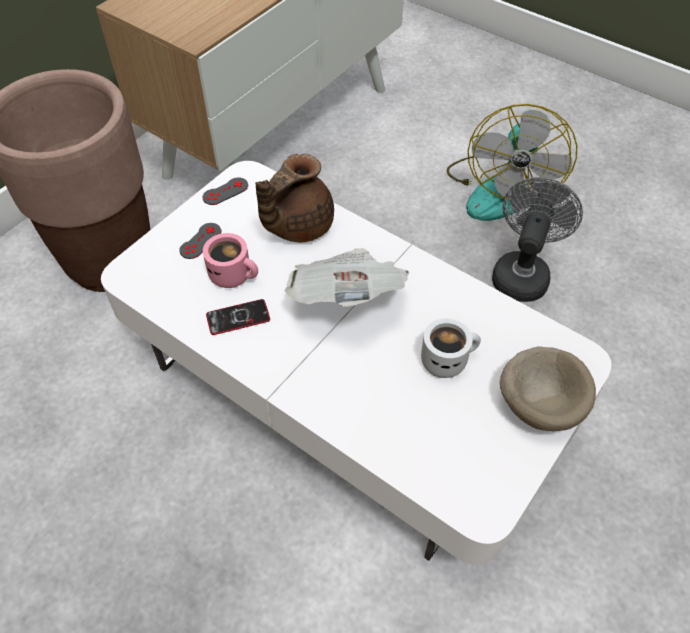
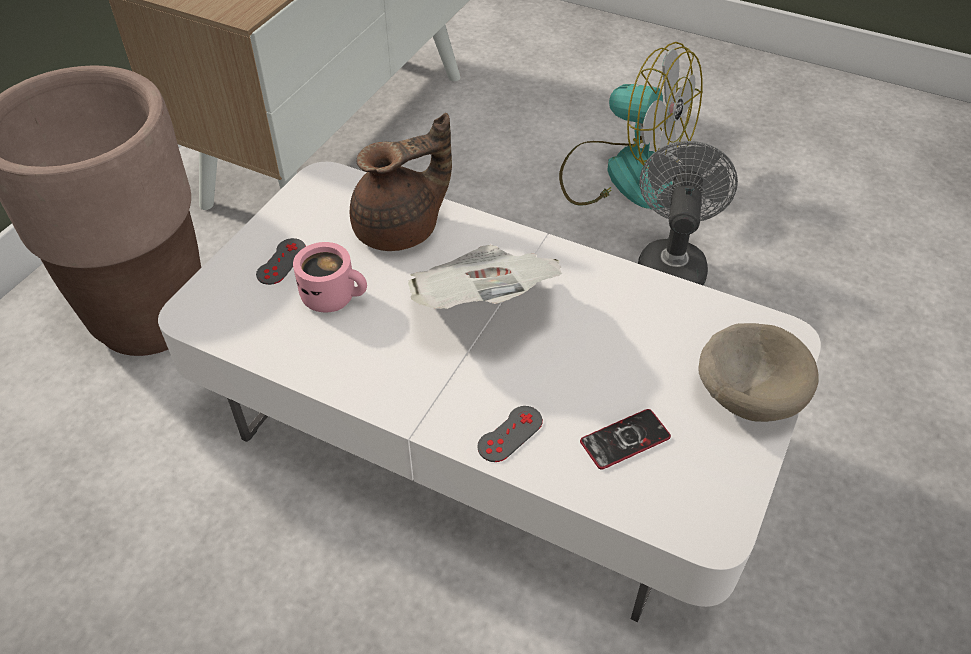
camera: 10 degrees left, 5 degrees down
grey game controller [202,177,248,205] -> grey game controller moved to [477,406,543,462]
phone [206,299,270,335] -> phone moved to [580,409,671,469]
brown teapot [255,154,334,243] -> brown teapot turned 150 degrees counterclockwise [350,113,452,251]
white mug [421,318,481,378] -> none
fan [446,104,577,221] -> fan turned 60 degrees counterclockwise [559,42,703,210]

